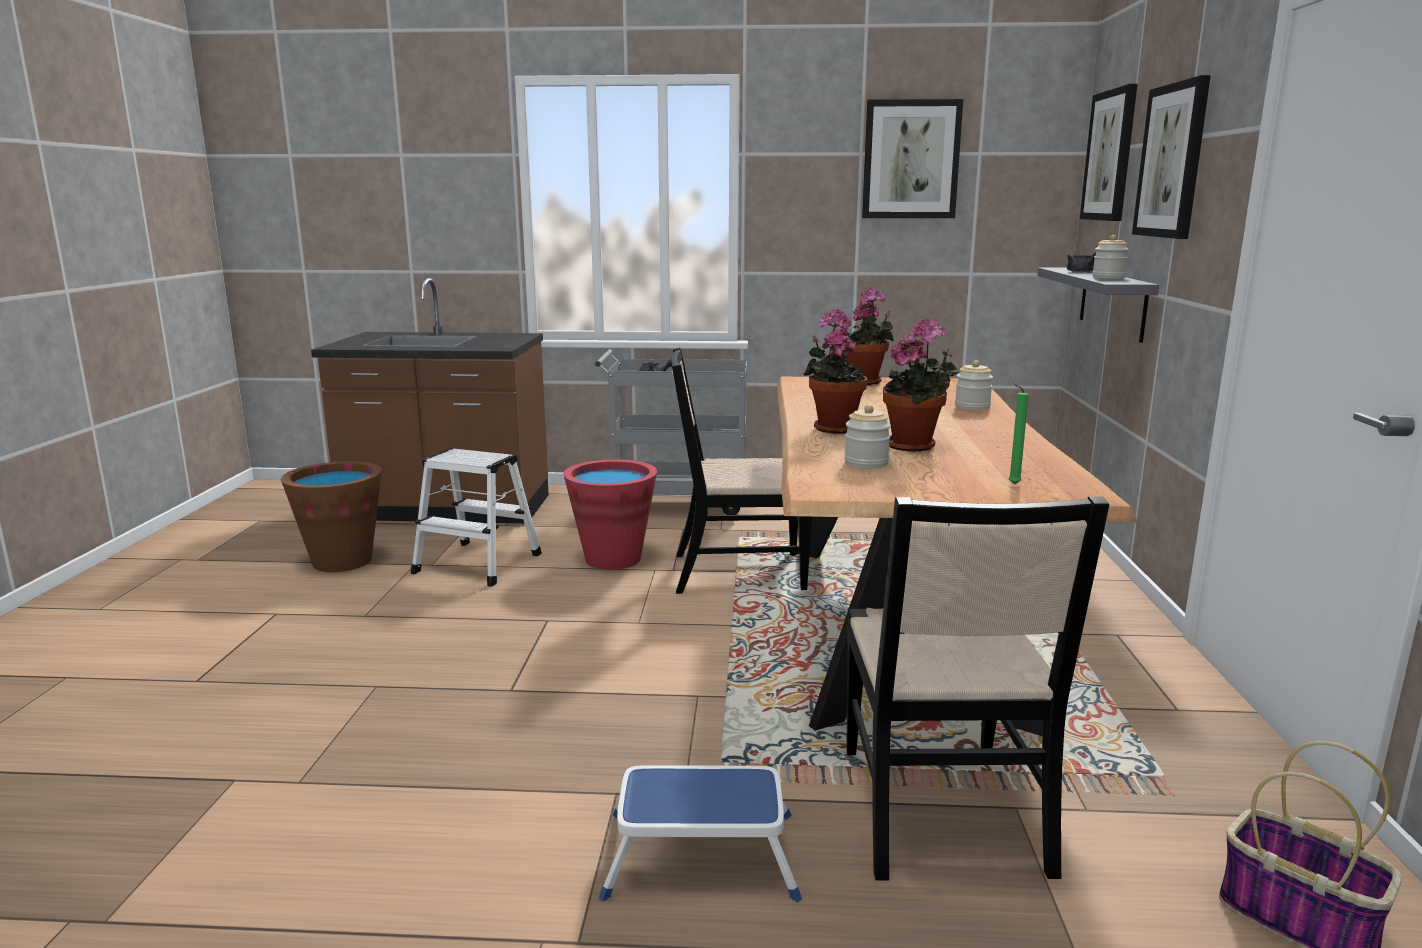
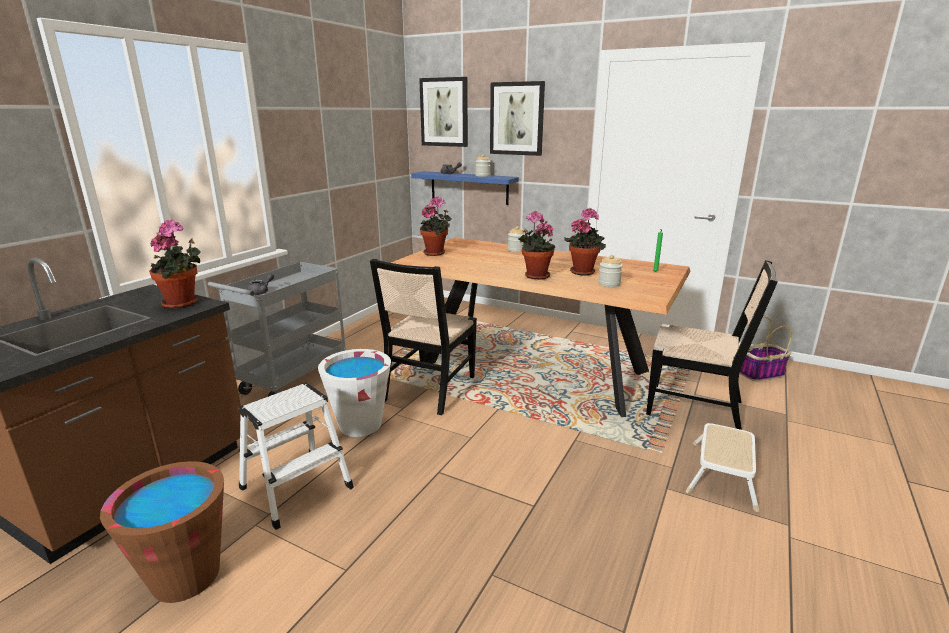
camera: 65 degrees left, 5 degrees up
red bucket [563,459,657,570] -> white bucket [318,349,391,437]
blue step ladder [599,765,802,902] -> beige step ladder [685,423,759,512]
picture [862,99,963,218] -> none
grey shelf [1037,268,1159,343] -> blue shelf [411,171,519,205]
none -> potted plant [149,219,200,309]

